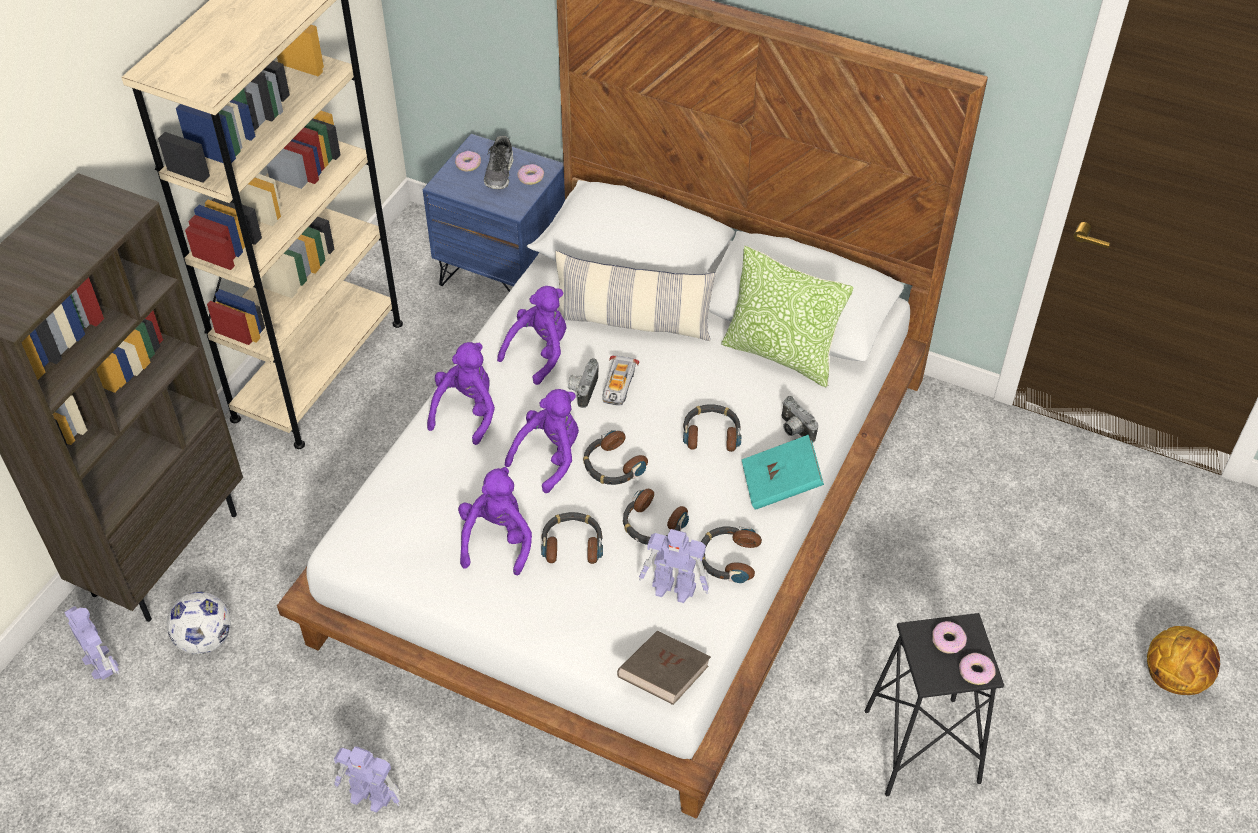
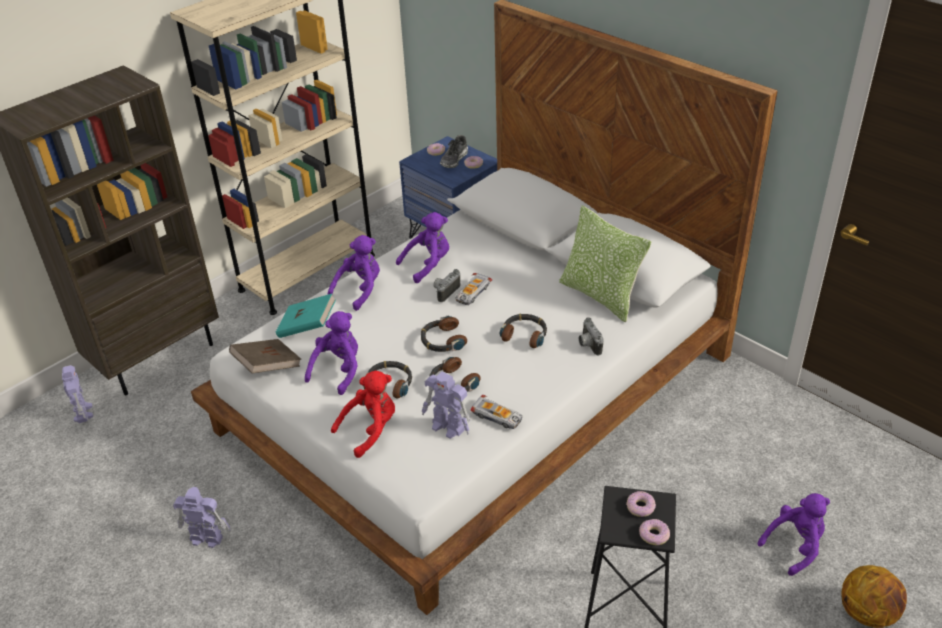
camera: 20 degrees right, 10 degrees down
football [167,592,231,655] -> none
toy robot [334,746,400,813] -> toy robot turned 150 degrees clockwise [173,487,231,548]
purple plush toy [505,389,579,493] -> purple plush toy moved to [758,493,830,576]
pillow [555,251,716,341] -> none
brown book [617,631,711,705] -> brown book moved to [229,339,301,373]
headphones [701,526,762,583] -> toy car [471,395,522,429]
turquoise book [742,435,824,510] -> turquoise book moved to [276,294,336,338]
none -> red plush toy [331,371,395,458]

